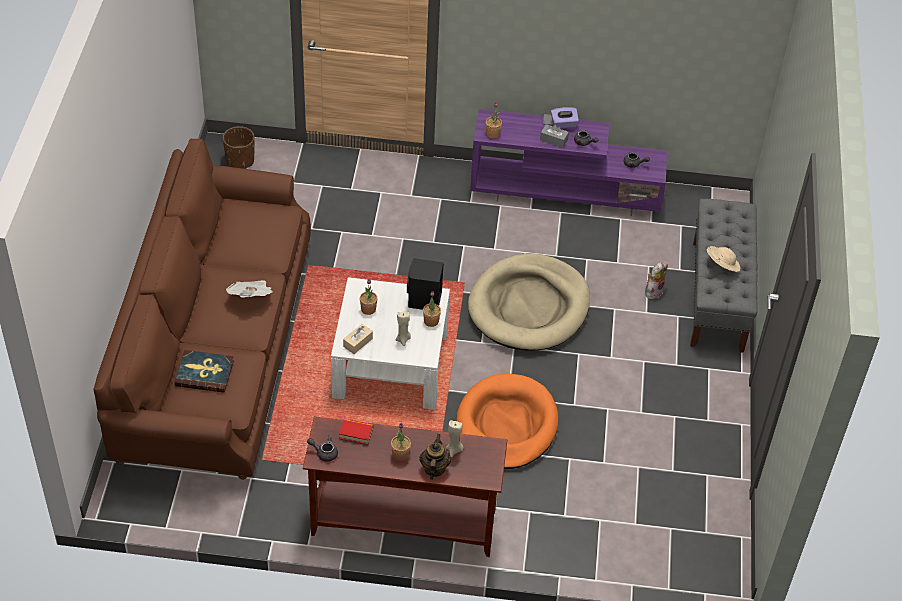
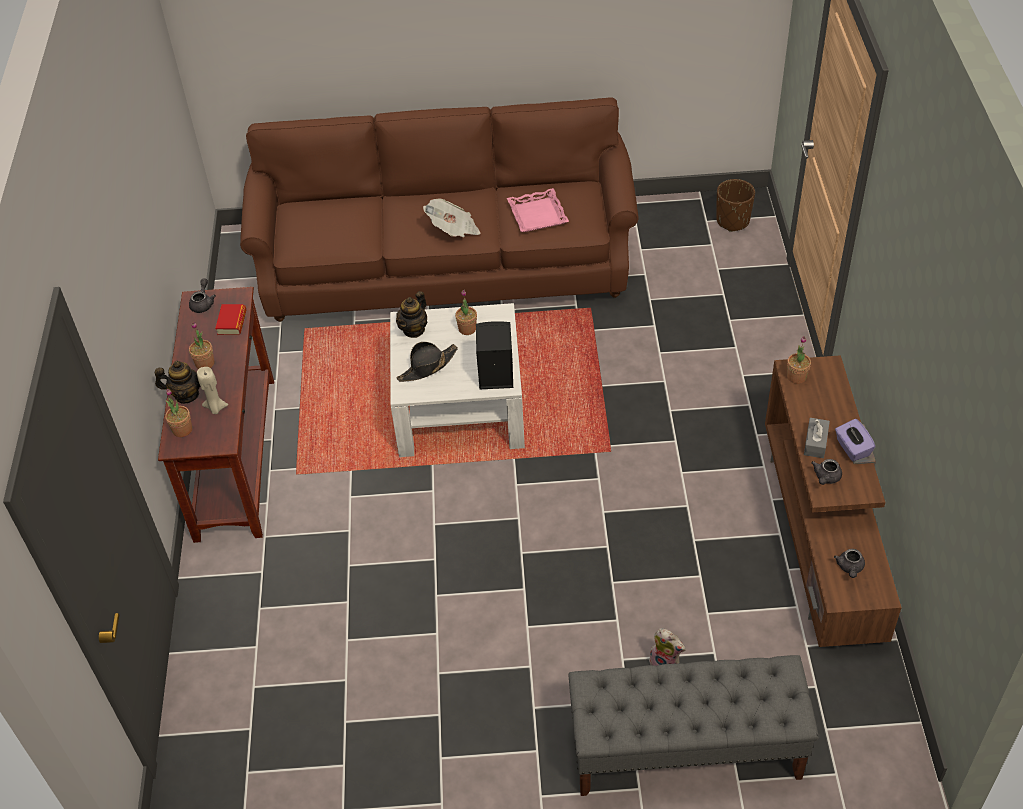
camera: 85 degrees right, 0 degrees up
book [174,350,234,393] -> none
beige tissue box [343,324,373,354] -> teapot [396,291,427,338]
beige candle [396,312,411,346] -> black hat [397,342,458,382]
potted plant [423,291,441,327] -> potted plant moved to [165,389,192,437]
orange dog bed [456,374,558,469] -> none
beige dog bed [468,254,590,351] -> none
purple tv stand [470,109,667,216] -> brown tv stand [765,355,902,647]
beige hat [707,246,740,272] -> none
none -> pink tray [507,188,569,232]

